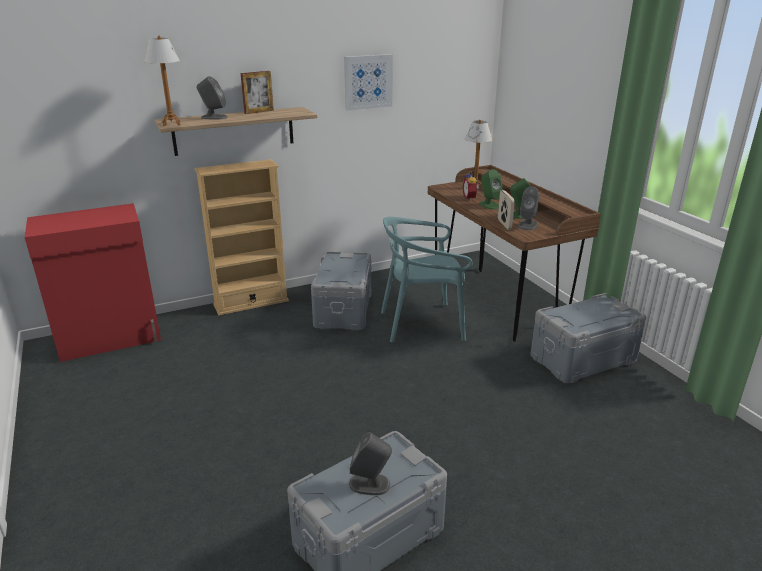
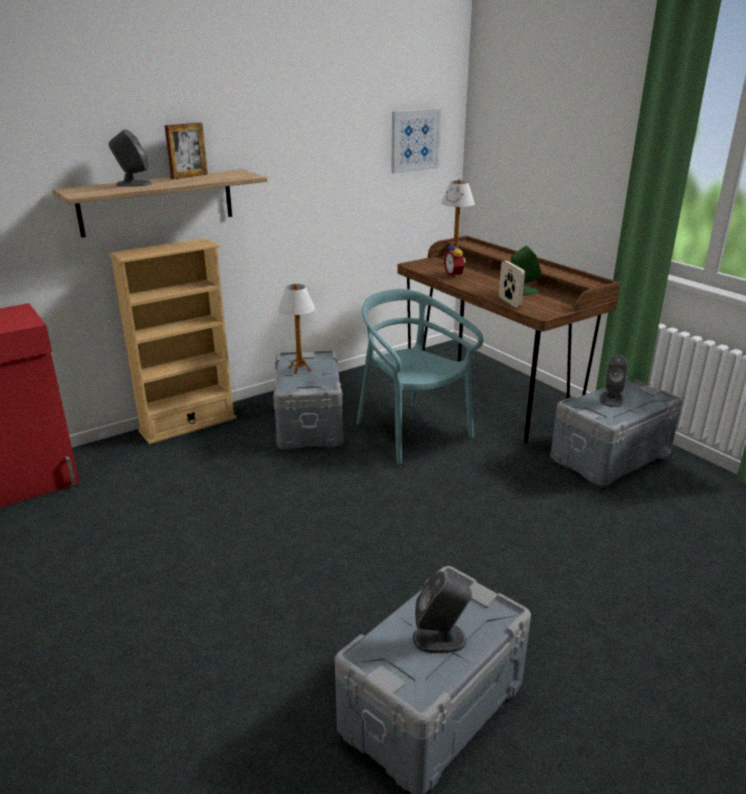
camera: 10 degrees left, 0 degrees up
table lamp [144,35,181,126] -> table lamp moved to [278,284,315,374]
picture [344,54,393,110] -> picture moved to [391,108,441,174]
turquoise chair [381,217,473,343] -> turquoise chair turned 75 degrees clockwise [356,289,483,464]
green speaker [479,169,503,210] -> none
grey speaker [518,187,540,230] -> grey speaker moved to [600,355,628,407]

